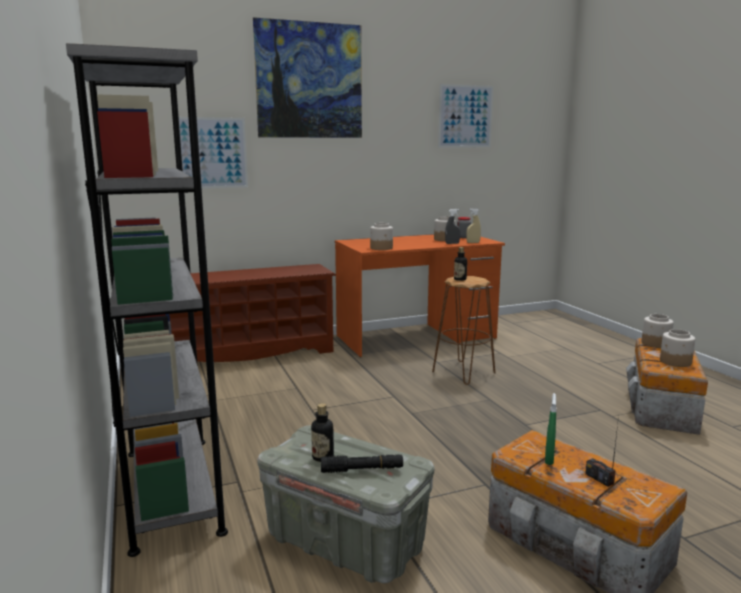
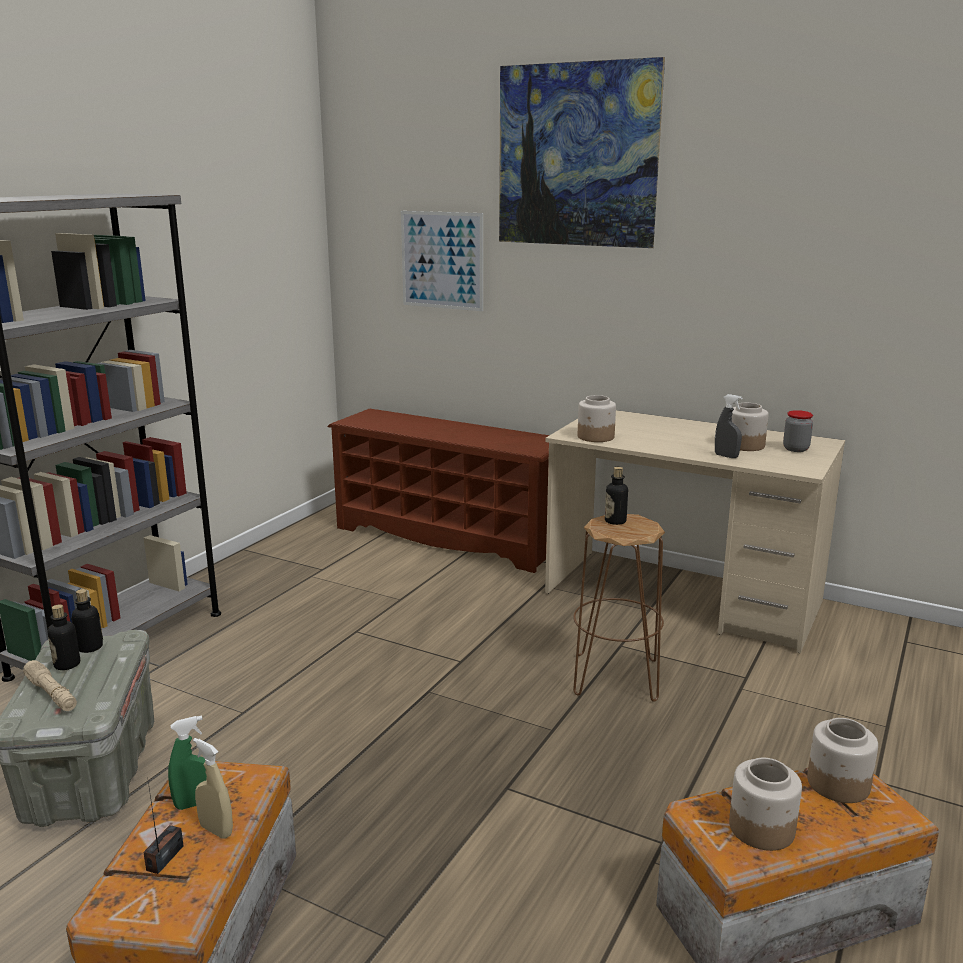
camera: 50 degrees right, 5 degrees up
black flashlight [321,454,403,473] -> beige flashlight [23,660,77,711]
orange desk [335,234,505,357] -> beige desk [545,410,845,653]
picture [438,84,493,147] -> none
beige spray bottle [466,208,481,243] -> beige spray bottle moved to [193,738,233,839]
none -> bottle [71,589,103,653]

